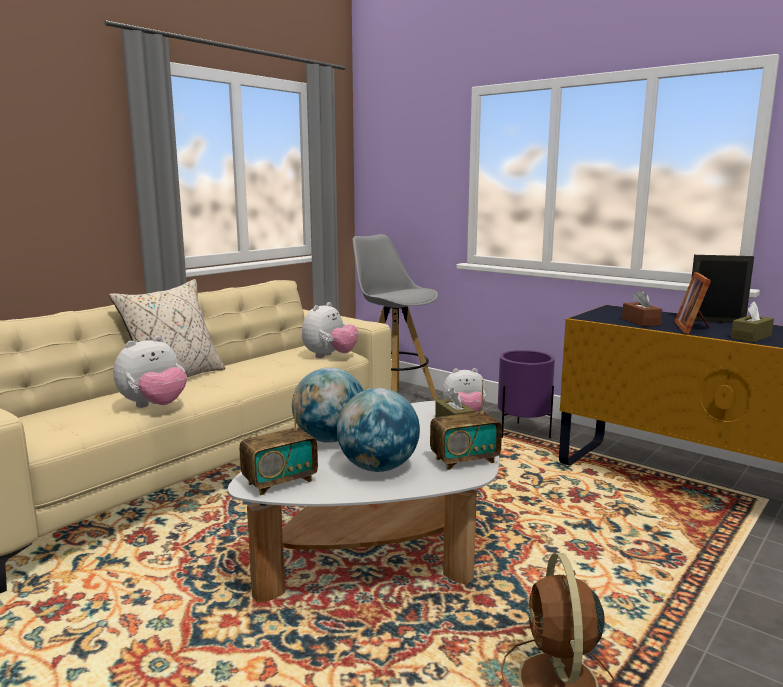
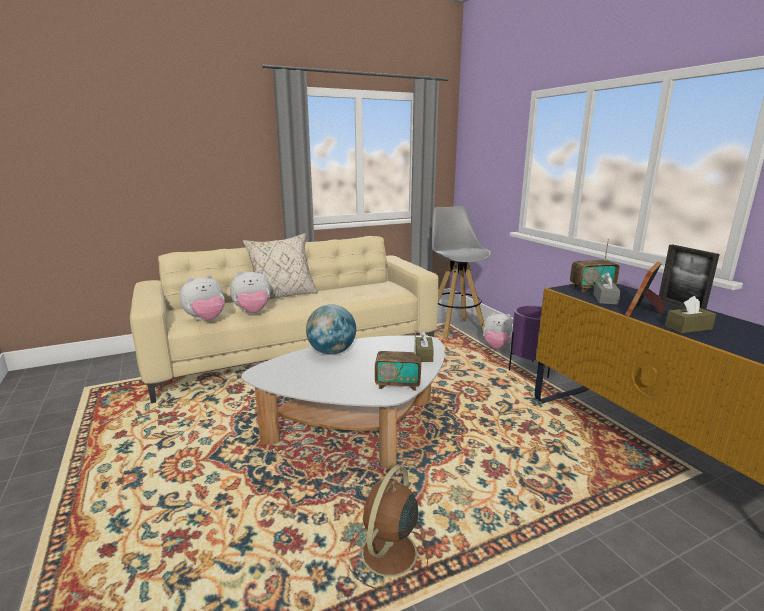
camera: 25 degrees right, 5 degrees up
radio [239,394,318,496] -> radio moved to [570,239,620,292]
plush toy [302,302,359,358] -> plush toy moved to [180,275,225,320]
globe [337,388,420,472] -> none
brown tissue box [622,290,662,326] -> grey tissue box [593,272,621,305]
picture frame [691,255,754,323] -> picture frame turned 150 degrees counterclockwise [659,245,720,310]

